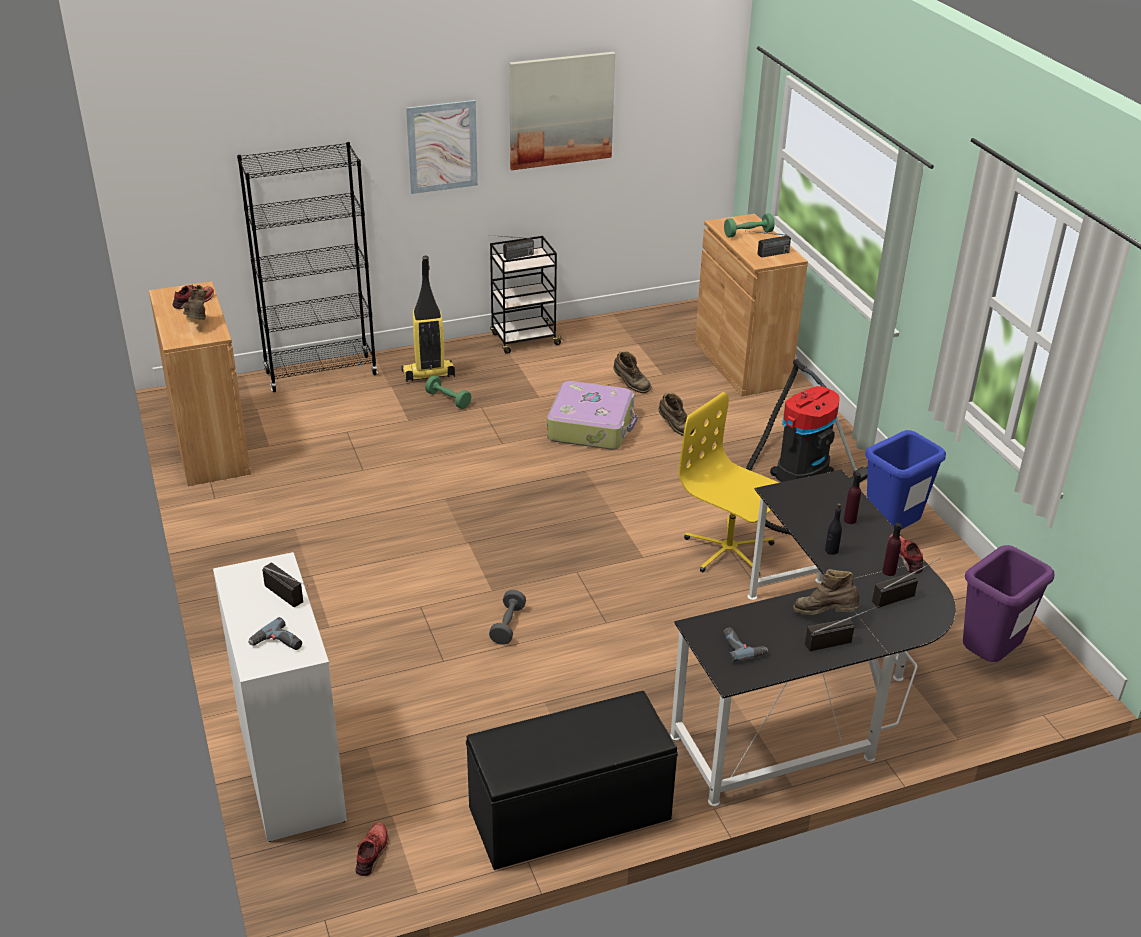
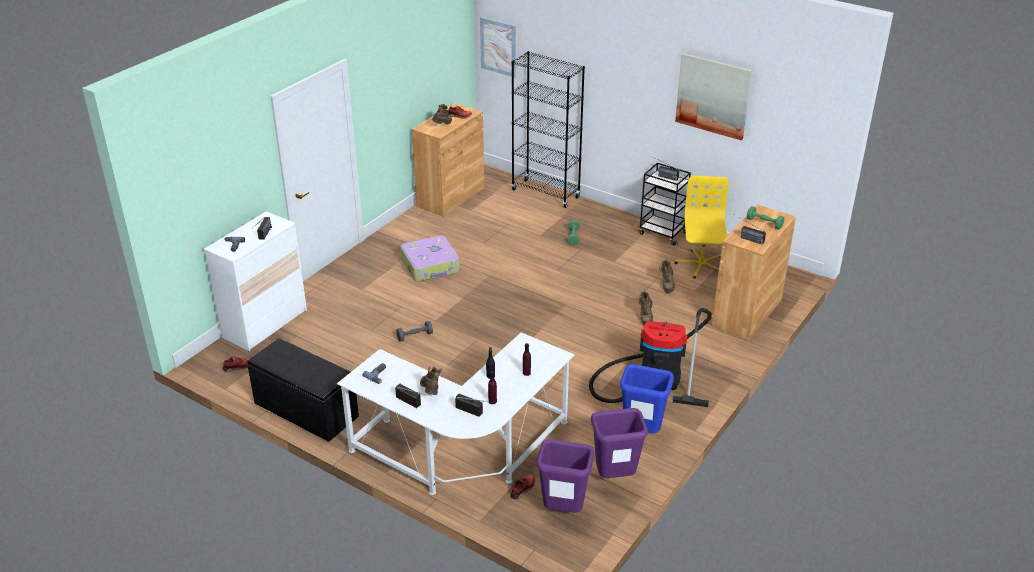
camera: 55 degrees right, 0 degrees up
vacuum cleaner [401,255,455,382] -> none
picture [406,100,478,194] -> picture moved to [480,17,516,77]
suitcase [547,381,638,450] -> suitcase moved to [400,235,460,282]
black desk [670,470,956,806] -> white desk [337,332,574,495]
yellow office chair [679,392,779,573] -> yellow office chair moved to [674,175,729,279]
red shoe [889,534,923,574] -> red shoe moved to [510,474,535,499]
none -> purple trash can [591,408,648,478]

